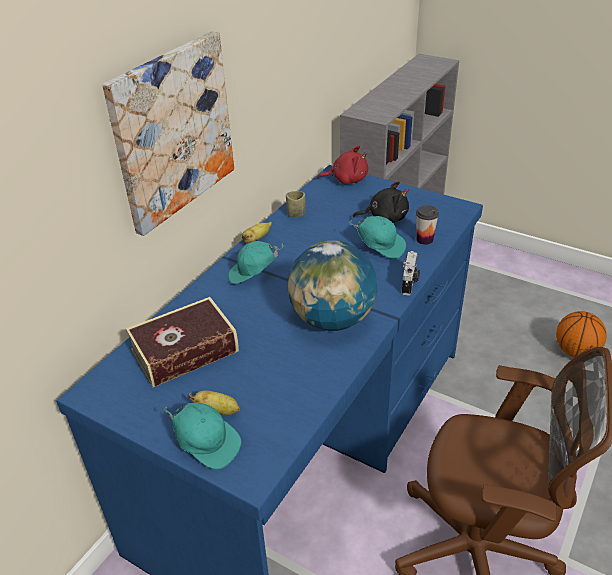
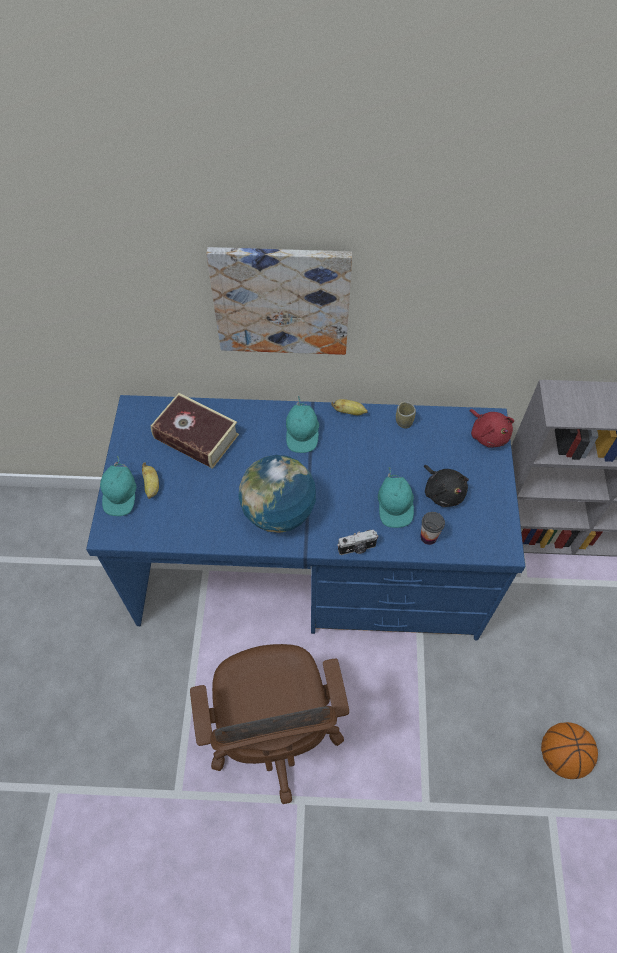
camera: 60 degrees right, 20 degrees up
turquoise cap [228,241,284,284] -> turquoise cap turned 135 degrees counterclockwise [286,396,319,453]

